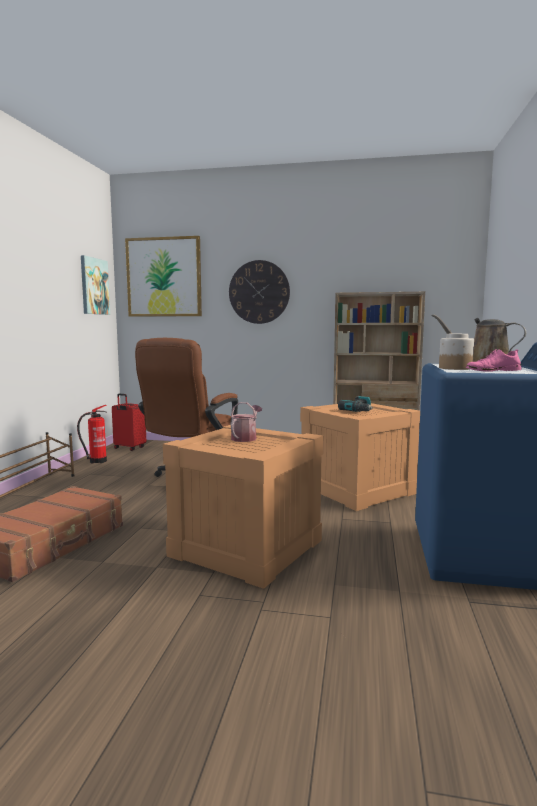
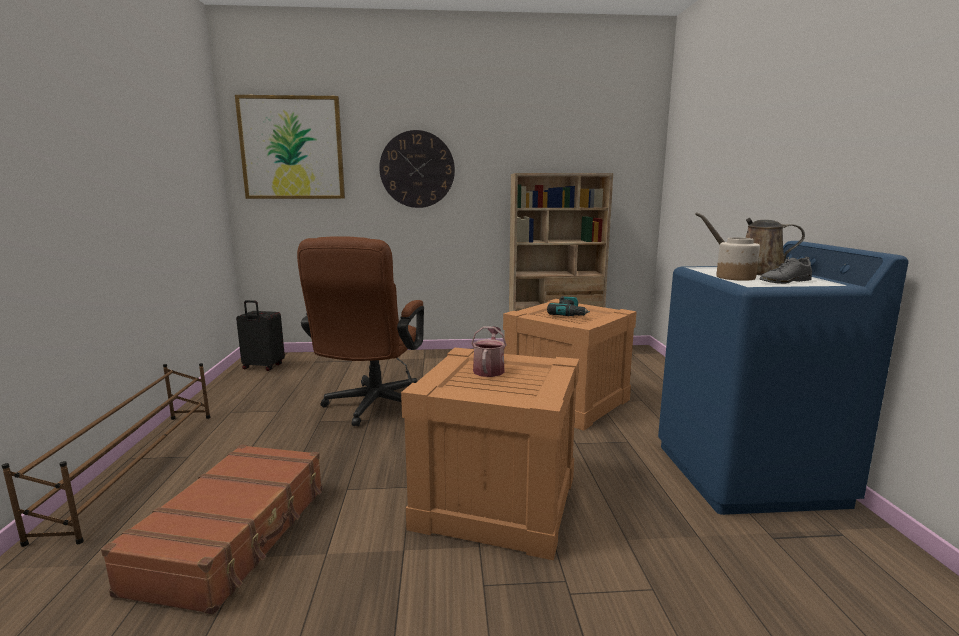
camera: 15 degrees left, 5 degrees up
fire extinguisher [77,405,107,464] -> none
picture [81,255,110,315] -> none
red suitcase [112,394,146,451] -> black suitcase [236,300,285,371]
pink shoe [466,349,521,372] -> grey shoe [759,257,812,284]

